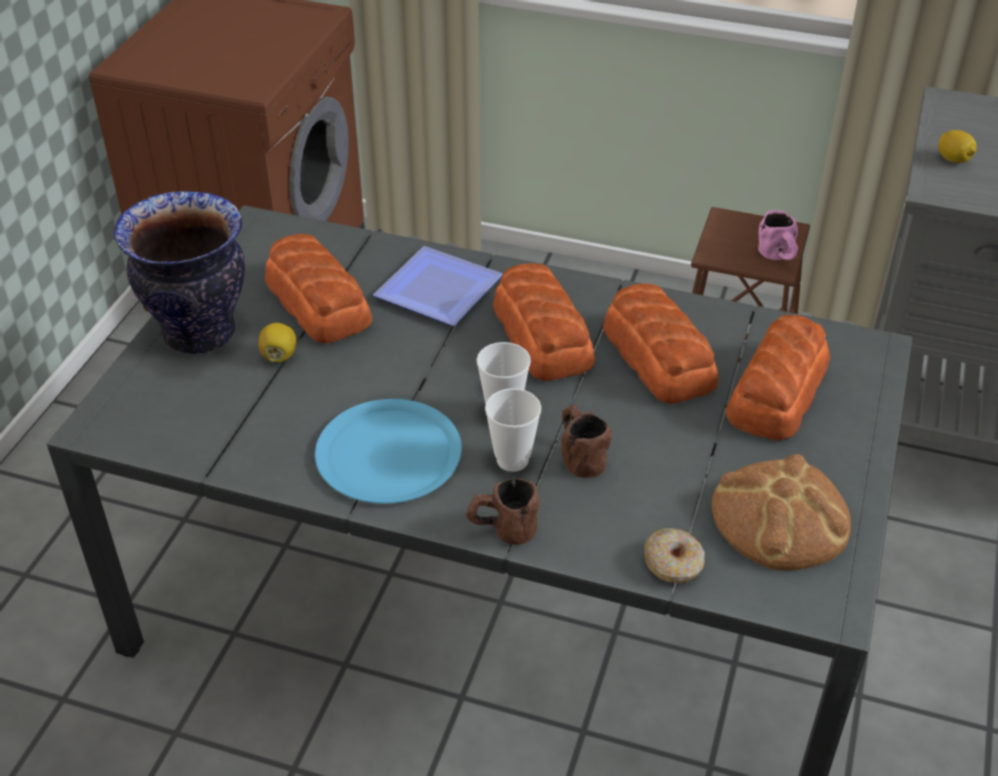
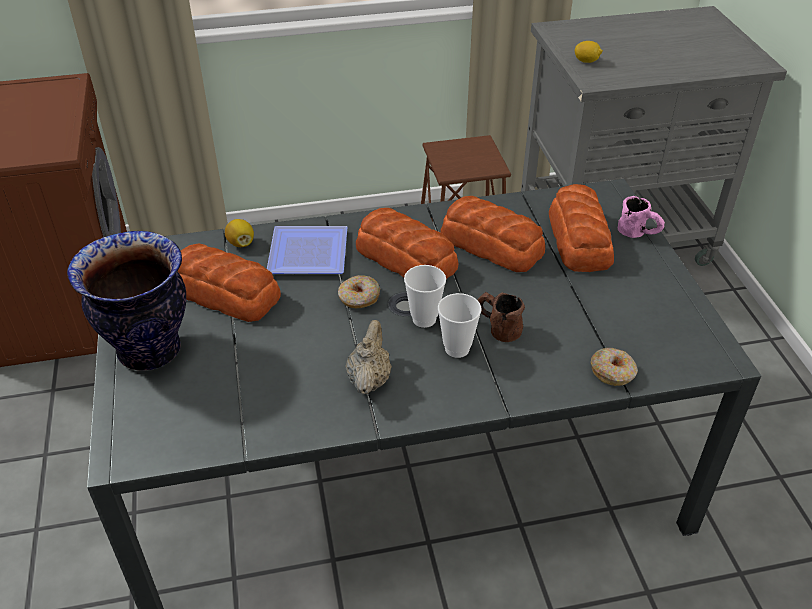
camera: 30 degrees left, 0 degrees up
lemon [258,323,297,362] -> lemon moved to [225,219,254,247]
blue plate [315,399,462,504] -> beige teapot [345,320,392,395]
brown mug [466,478,539,545] -> none
bread [712,454,851,570] -> none
pink mug [758,210,798,260] -> pink mug moved to [618,196,665,238]
none -> donut [338,275,380,308]

